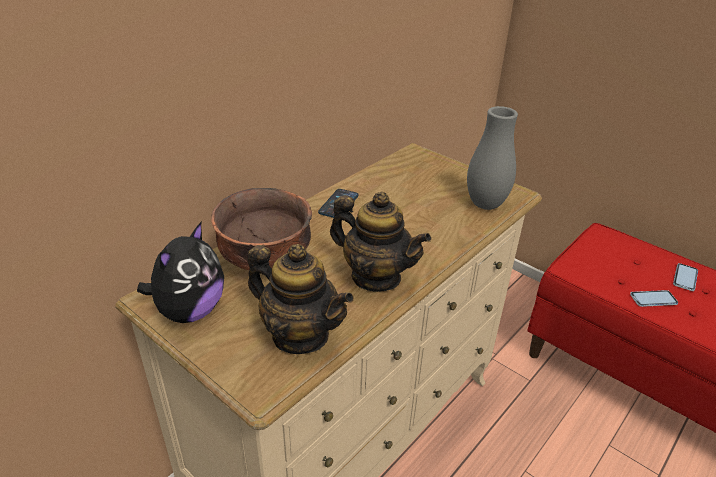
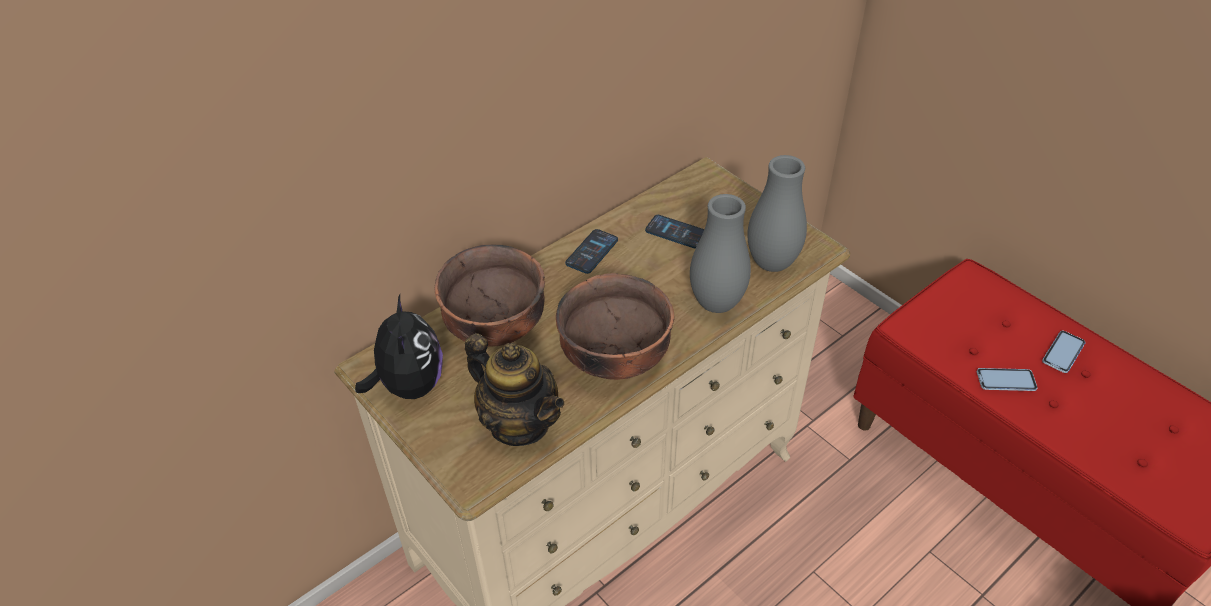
camera: 10 degrees right, 10 degrees up
plush toy [137,222,224,323] -> plush toy turned 45 degrees counterclockwise [355,294,443,399]
teapot [330,192,431,292] -> brown bowl [556,273,675,380]
none -> phone [645,215,704,249]
none -> grey vase [690,194,751,313]

